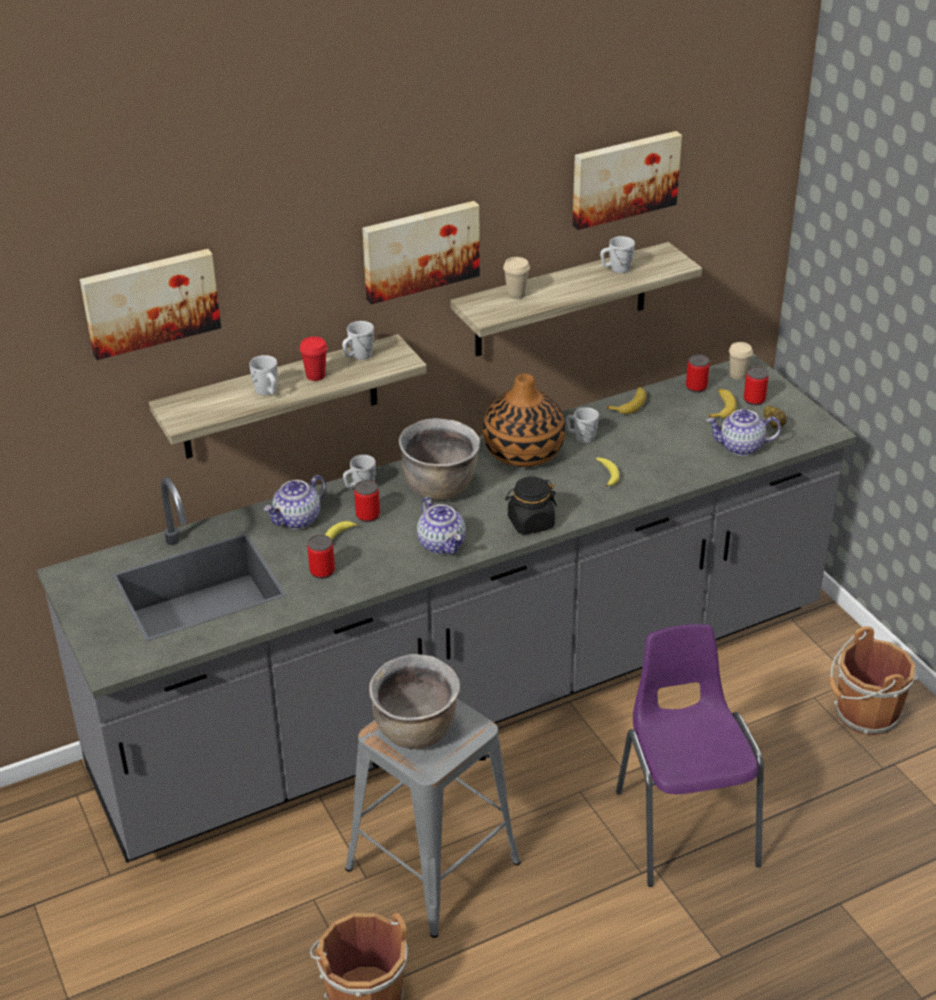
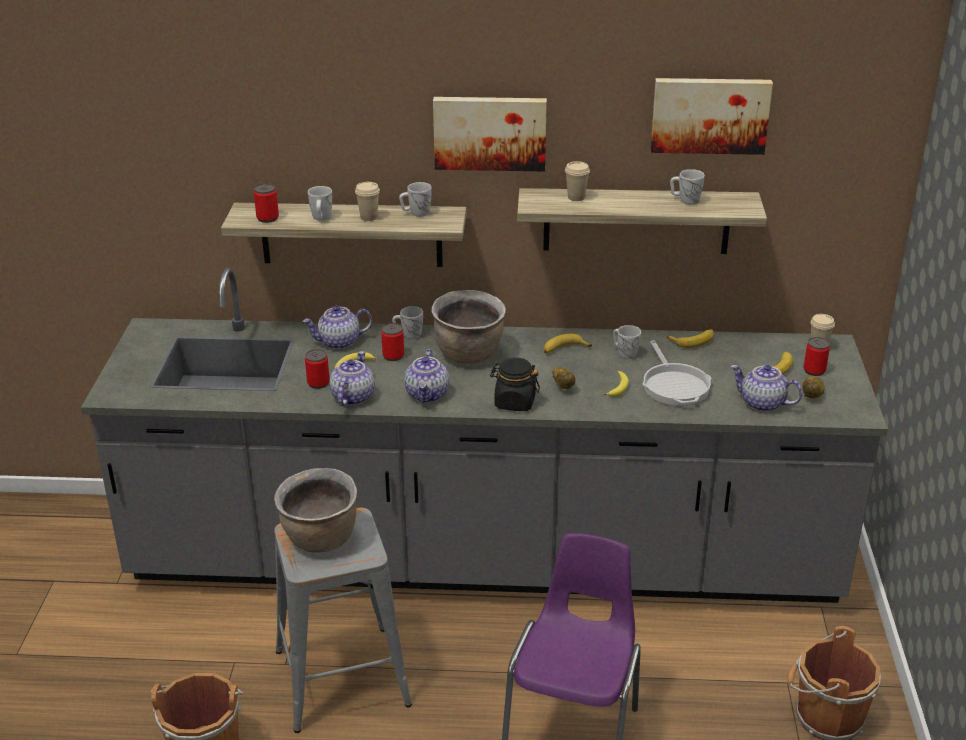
camera: 30 degrees right, 5 degrees down
picture [80,249,221,360] -> none
red cup [300,337,328,381] -> beige cup [355,182,380,221]
vase [483,373,565,467] -> banana [544,334,592,353]
can [686,354,710,393] -> can moved to [254,183,279,223]
none -> teapot [330,351,375,406]
none -> potato [552,367,576,389]
none -> frying pan [643,340,711,406]

